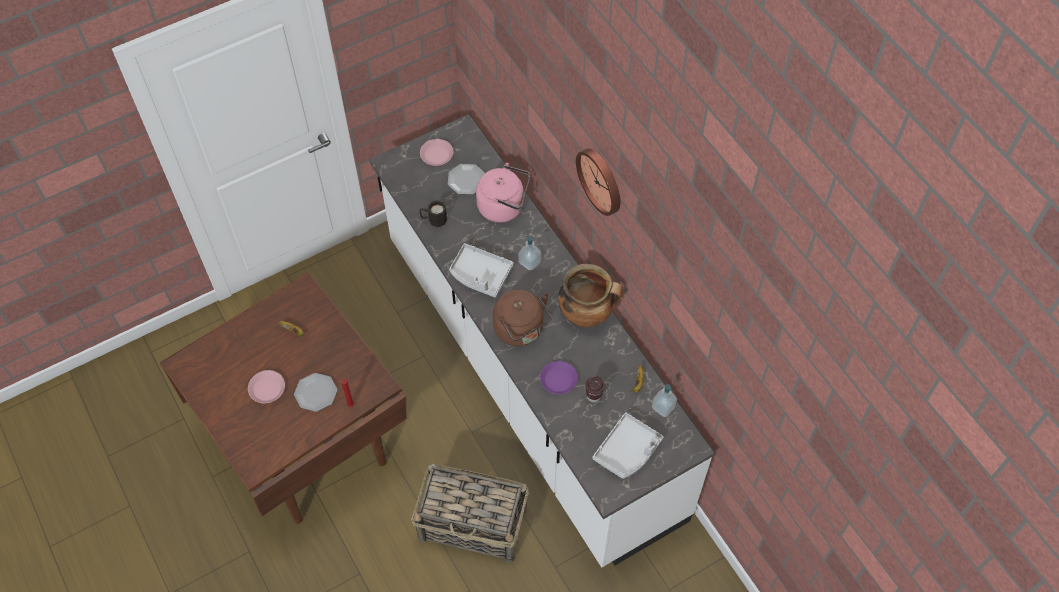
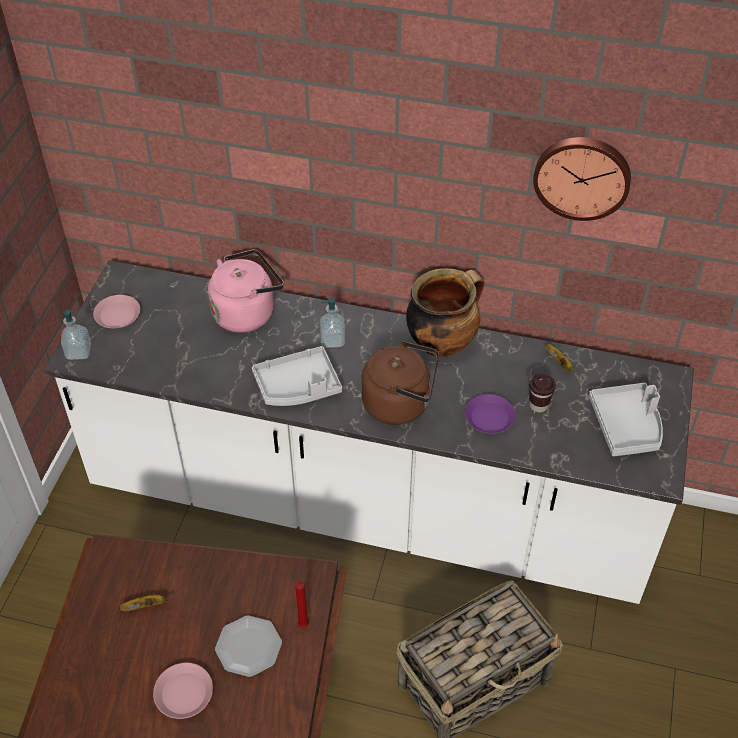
camera: 45 degrees left, 10 degrees down
black mug [419,200,447,227] -> none
plate [448,164,485,195] -> none
wall clock [576,149,621,216] -> wall clock moved to [533,137,631,221]
soap dispenser [652,384,677,417] -> soap dispenser moved to [61,309,91,360]

